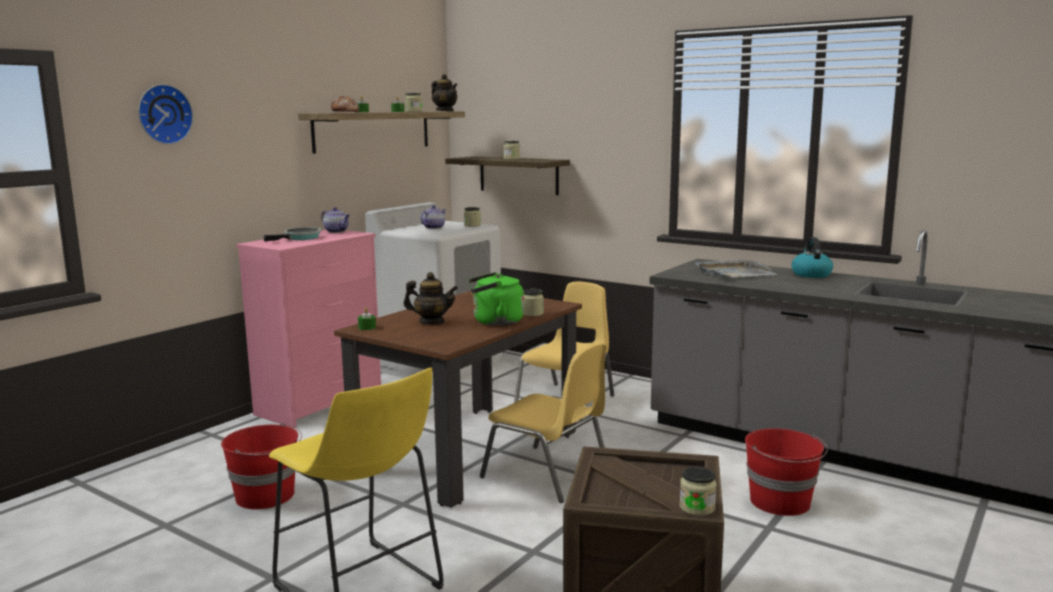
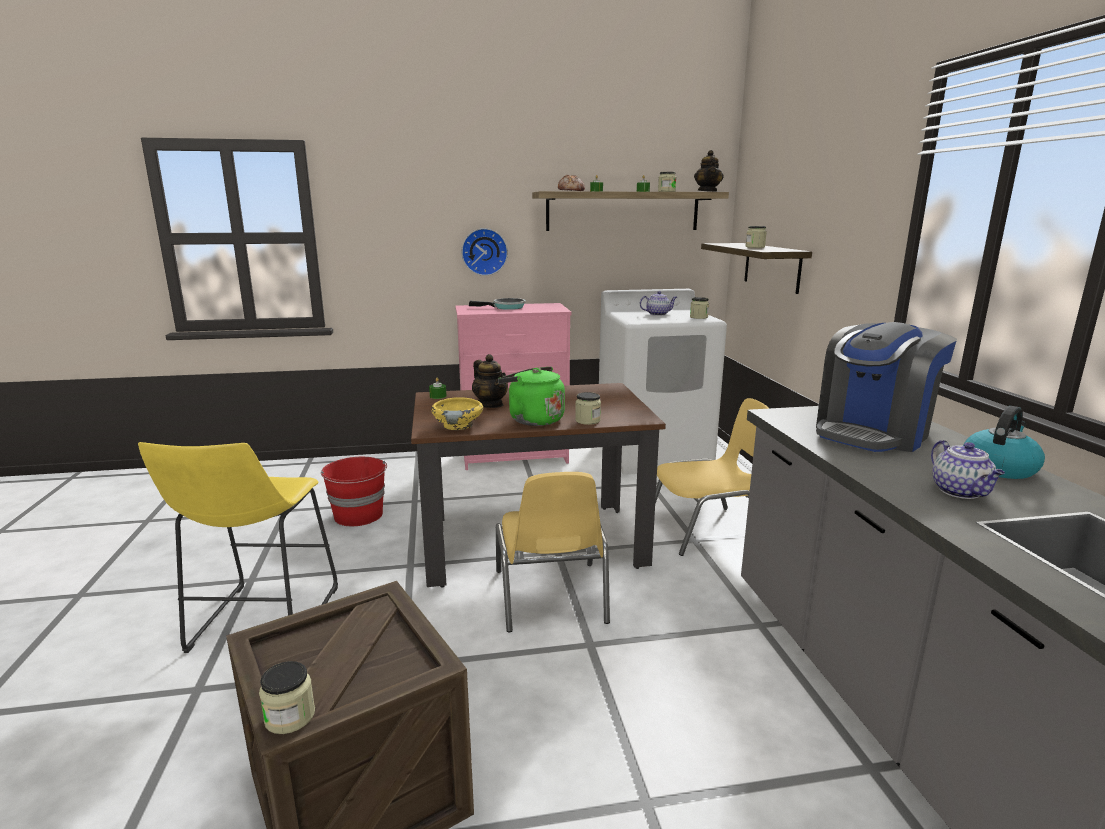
camera: 45 degrees right, 5 degrees up
wall clock [138,84,193,145] -> wall clock moved to [461,228,508,276]
teapot [321,207,350,233] -> teapot moved to [931,440,1005,499]
grey tray [694,260,777,277] -> coffee machine [816,322,957,452]
red bucket [745,428,828,516] -> none
none -> yellow bowl [431,397,483,430]

